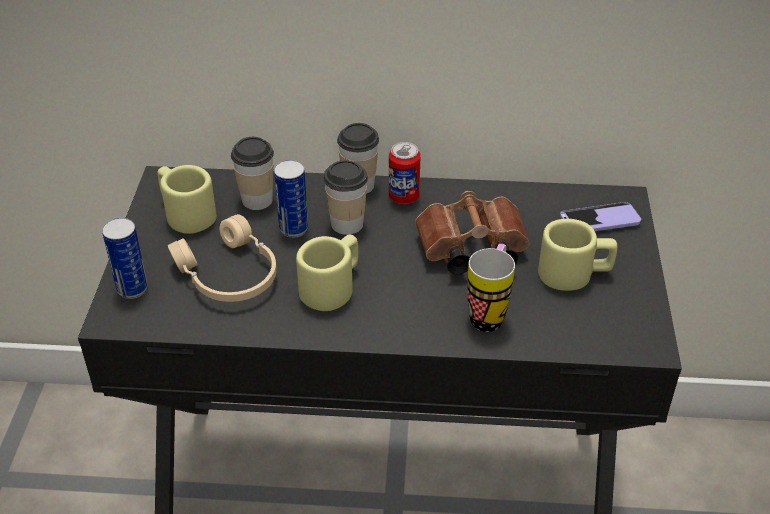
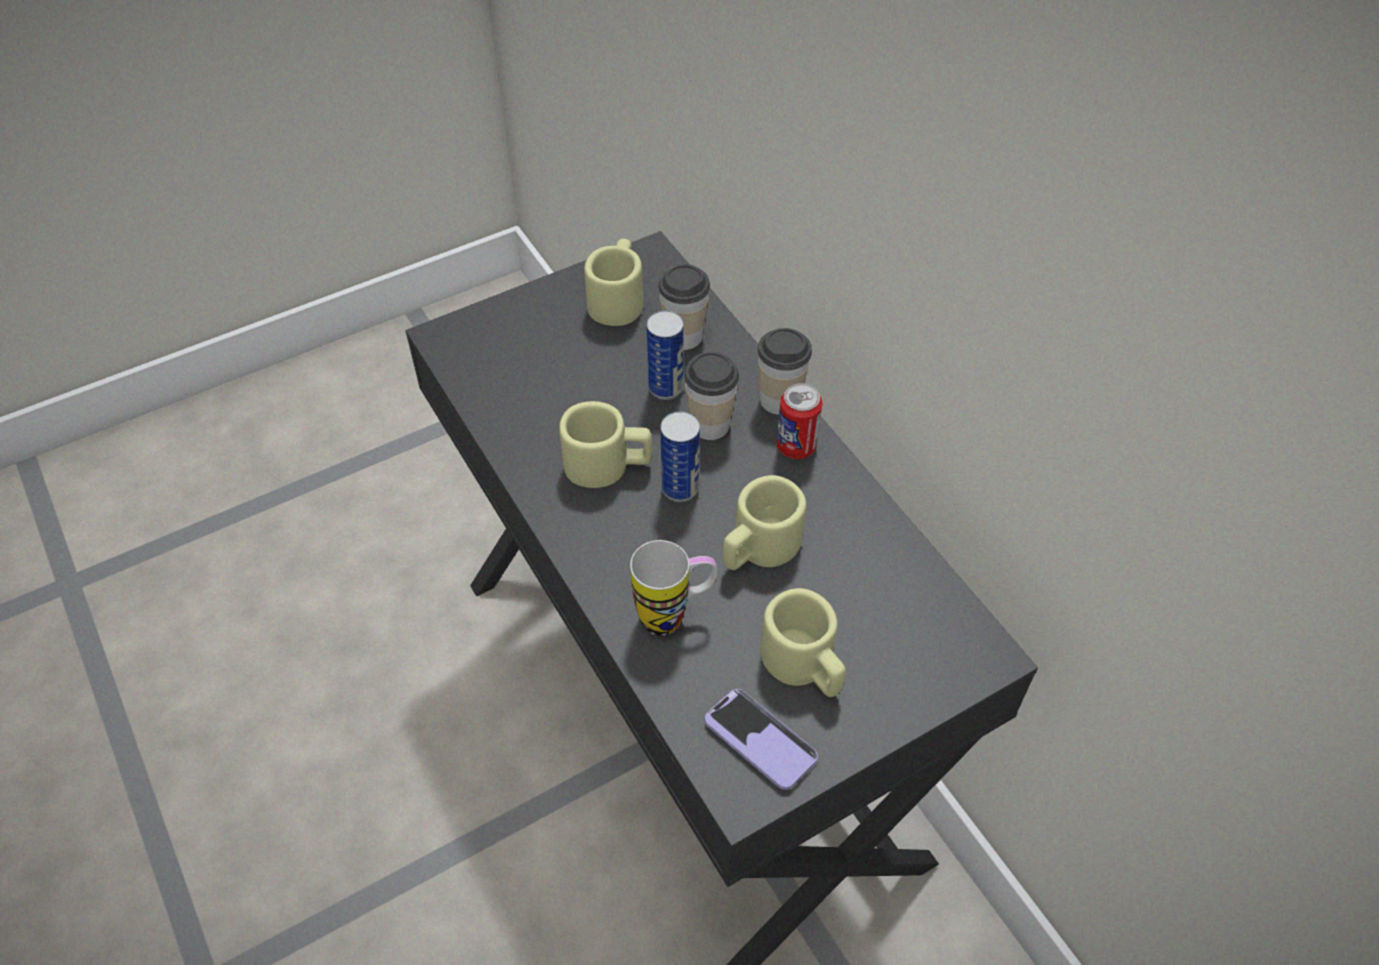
camera: 55 degrees right, 10 degrees up
can [102,218,148,299] -> can moved to [660,411,700,502]
beige headphones [168,214,277,302] -> none
brown binoculars [415,191,530,274] -> beige mug [723,475,806,570]
phone [560,202,641,231] -> phone moved to [704,689,818,790]

